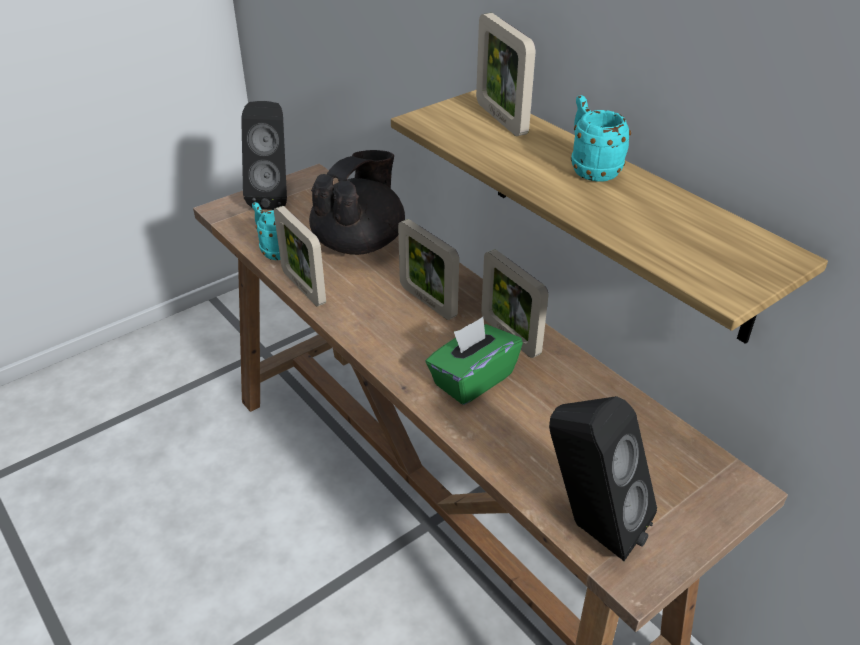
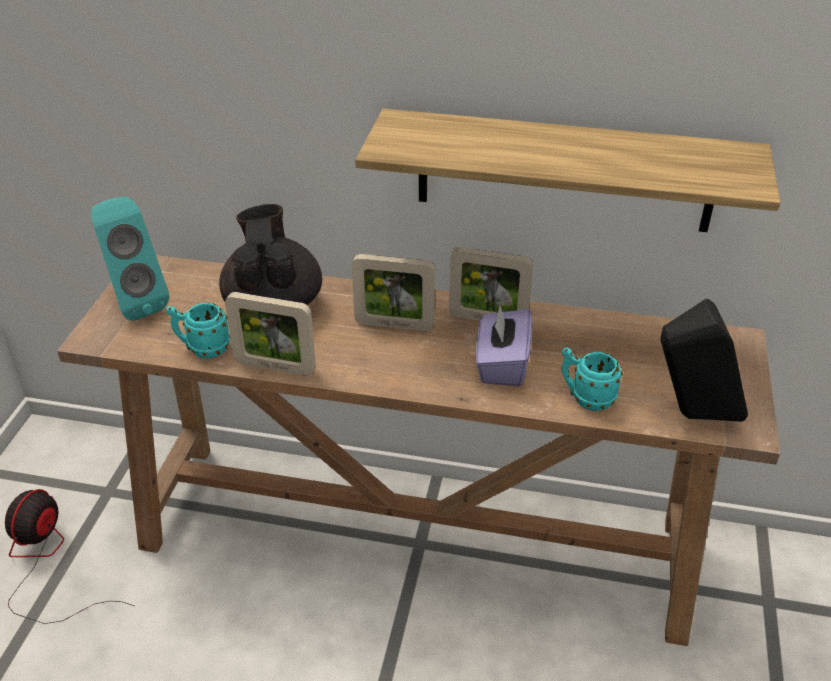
camera: 40 degrees left, 0 degrees up
black speaker [241,101,287,210] -> turquoise speaker [91,196,169,321]
green tissue box [425,317,523,405] -> purple tissue box [476,305,532,386]
picture frame [476,13,536,136] -> none
turquoise mug [571,95,631,182] -> turquoise mug moved to [561,347,623,411]
none -> fan [5,489,134,624]

